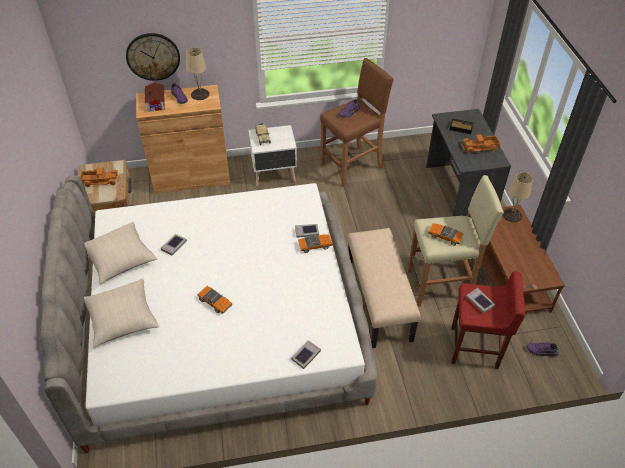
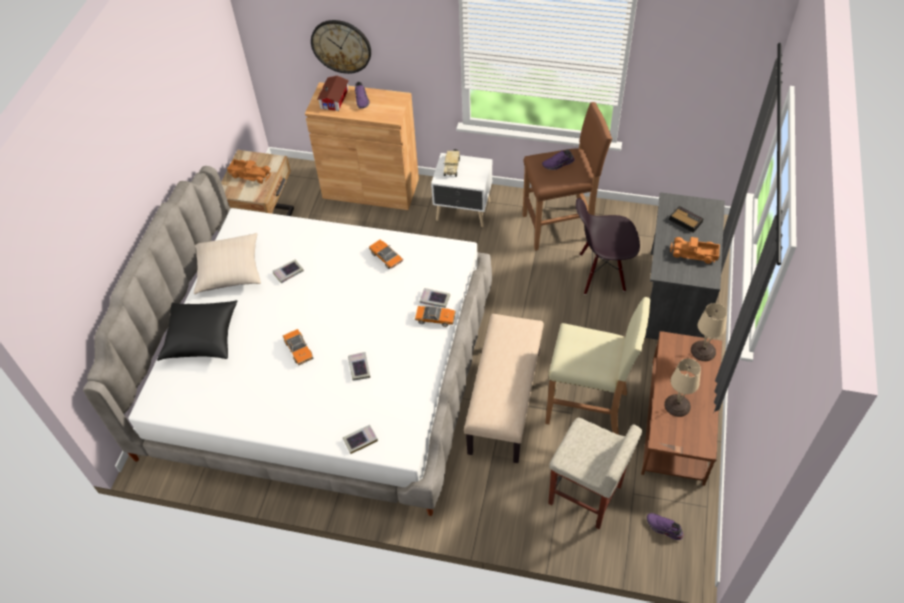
camera: 25 degrees right, 5 degrees up
beige pillow [84,278,159,348] -> black pillow [157,300,237,361]
beige table lamp [186,48,210,100] -> beige table lamp moved to [664,359,701,417]
toy car [428,223,464,245] -> toy car moved to [369,239,403,269]
red stool [451,271,525,369] -> beige stool [548,418,642,529]
book [466,288,495,313] -> book moved to [348,352,370,380]
none -> black chair [576,198,640,295]

